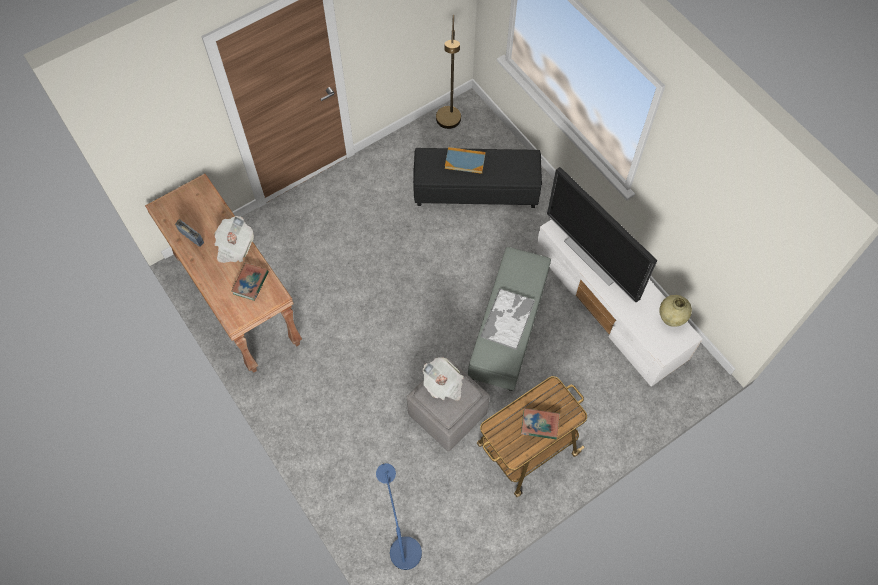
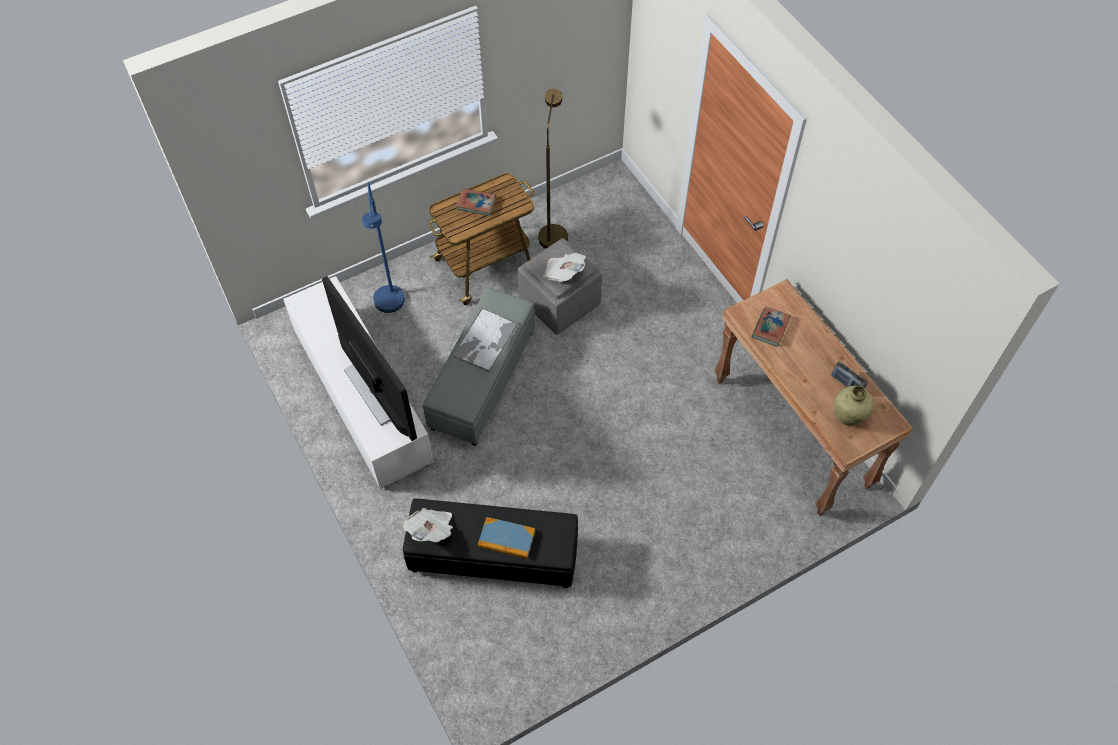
camera: 175 degrees left, 5 degrees down
newspaper [214,216,254,263] -> newspaper moved to [403,508,453,542]
blue floor lamp [376,463,422,570] -> blue floor lamp moved to [362,182,405,313]
brown floor lamp [436,15,461,129] -> brown floor lamp moved to [538,88,568,249]
beige vase [659,295,692,327] -> beige vase moved to [834,386,874,425]

